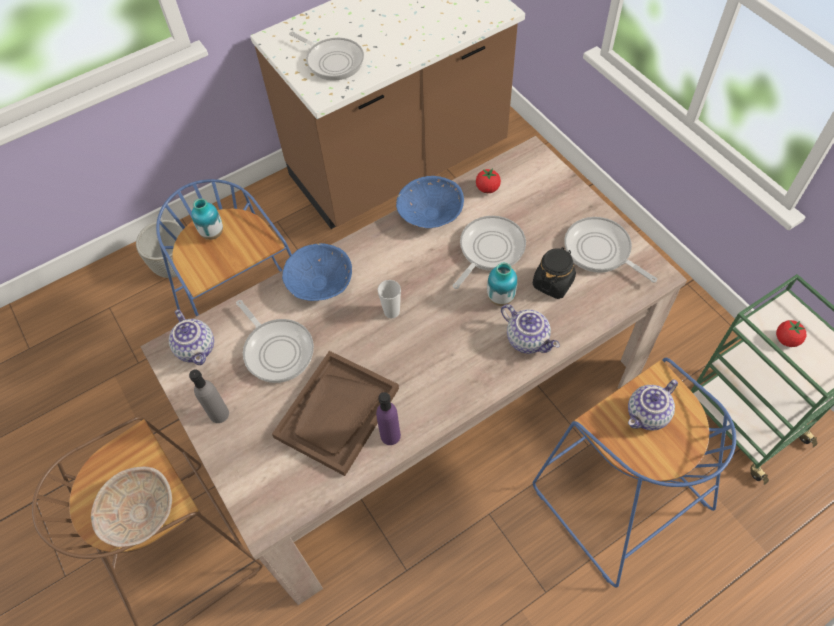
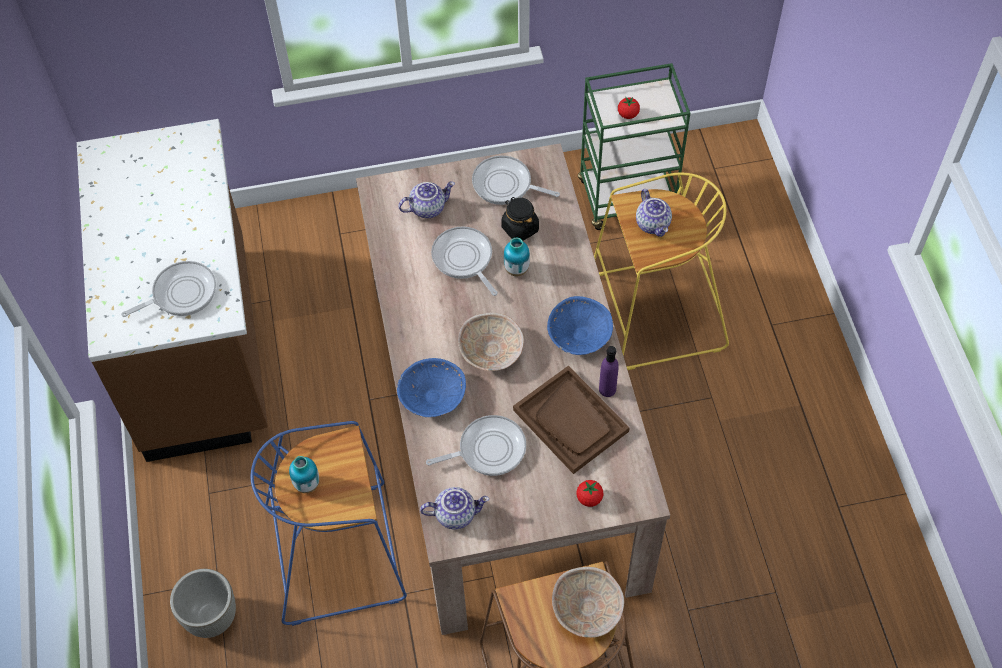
camera: 70 degrees left, 0 degrees up
grey bottle [189,370,229,423] -> none
cup [378,280,401,318] -> beige bowl [458,313,524,371]
blue bowl [396,176,464,228] -> blue bowl moved to [547,296,613,355]
tomato [476,168,501,193] -> tomato moved to [576,480,604,507]
teapot [501,304,560,354] -> teapot moved to [398,181,455,218]
blue stool [533,358,736,587] -> yellow stool [594,173,729,370]
frying pan [564,217,657,283] -> frying pan turned 45 degrees clockwise [472,156,560,205]

